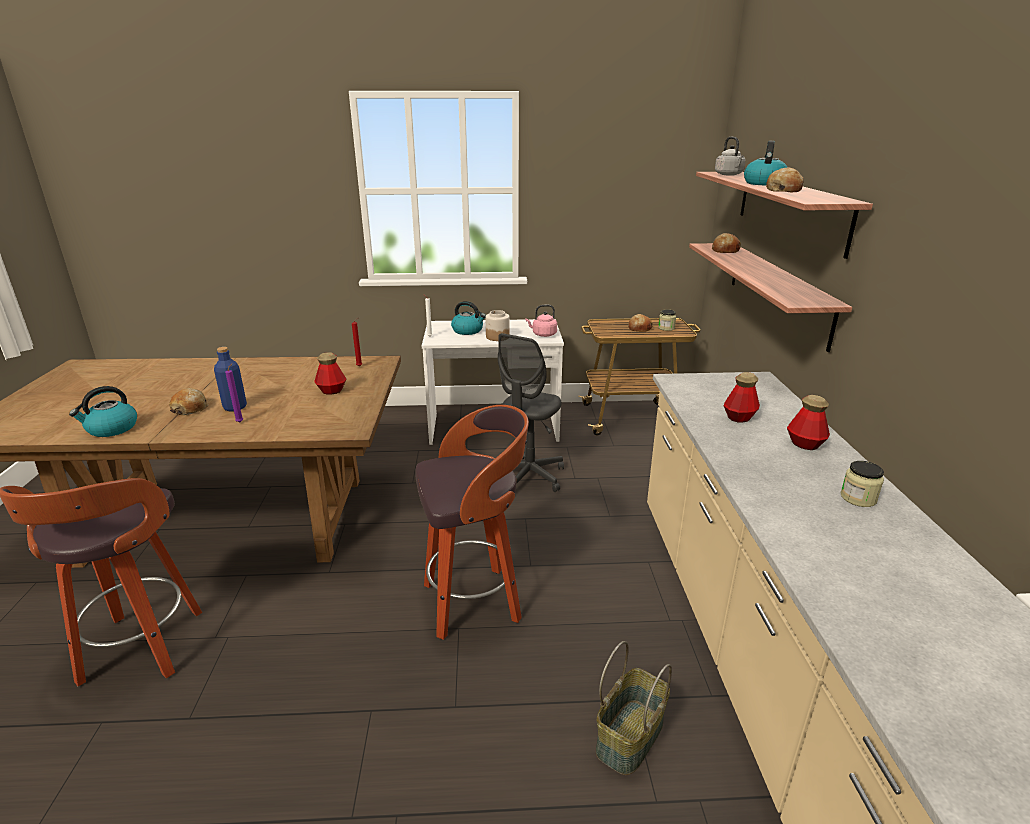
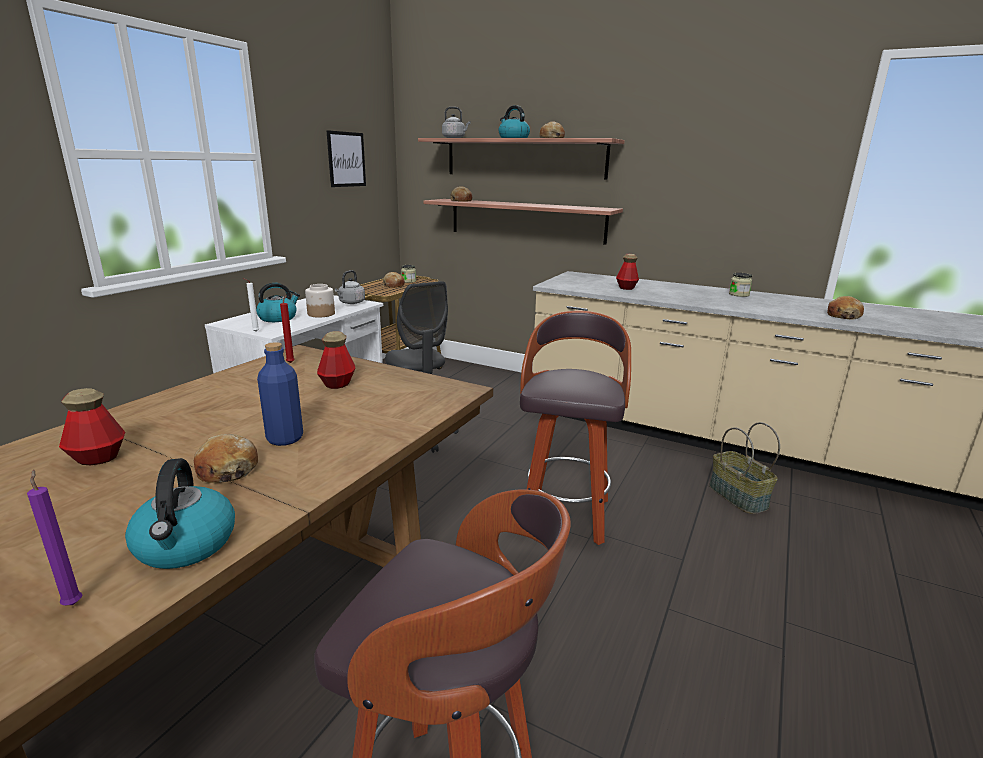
camera: 60 degrees left, 5 degrees down
purple candle [225,363,243,422] -> purple candle moved to [27,469,82,605]
pink kettle [525,305,557,337] -> grey kettle [335,270,365,304]
bottle [787,395,830,450] -> bottle moved to [59,388,125,465]
none -> picture [326,130,366,187]
none -> bread [827,296,864,320]

